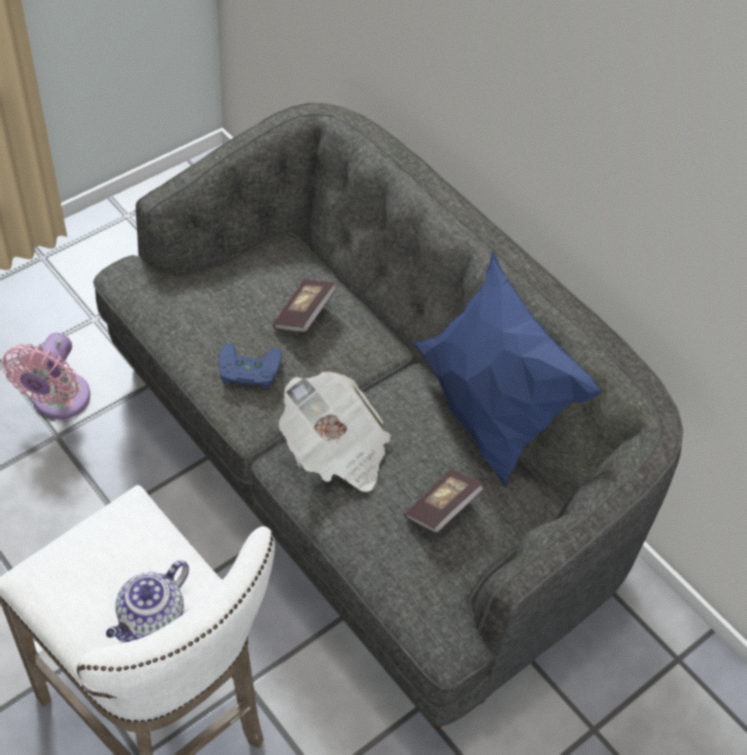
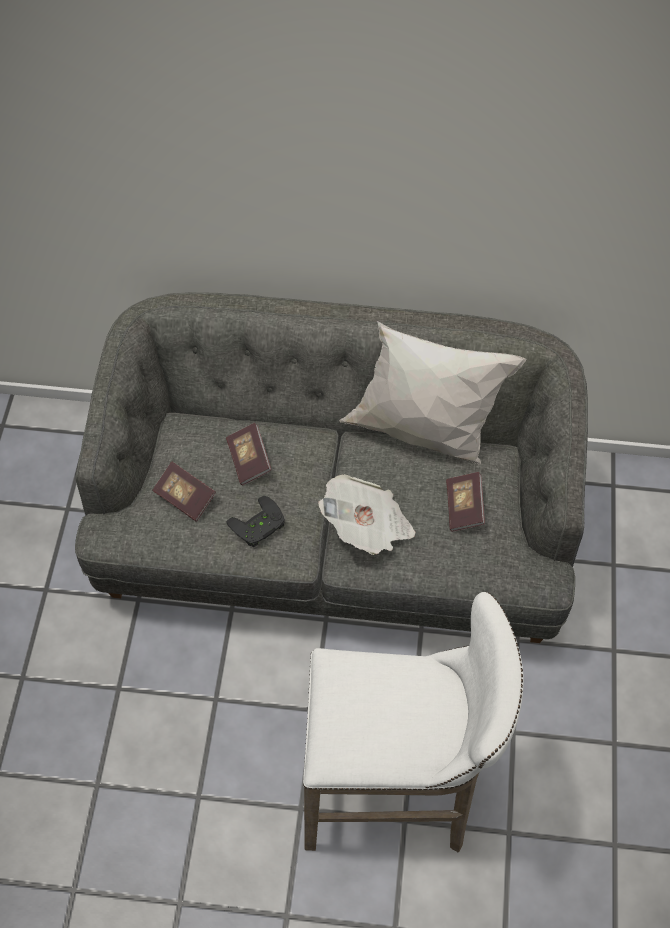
camera: 40 degrees left, 5 degrees up
pink fan [2,333,90,419] -> none
teapot [106,560,189,642] -> none
blue game controller [219,344,282,388] -> black game controller [226,496,285,548]
blue pillow [414,251,602,488] -> white pillow [339,321,526,465]
none -> book [152,462,216,522]

